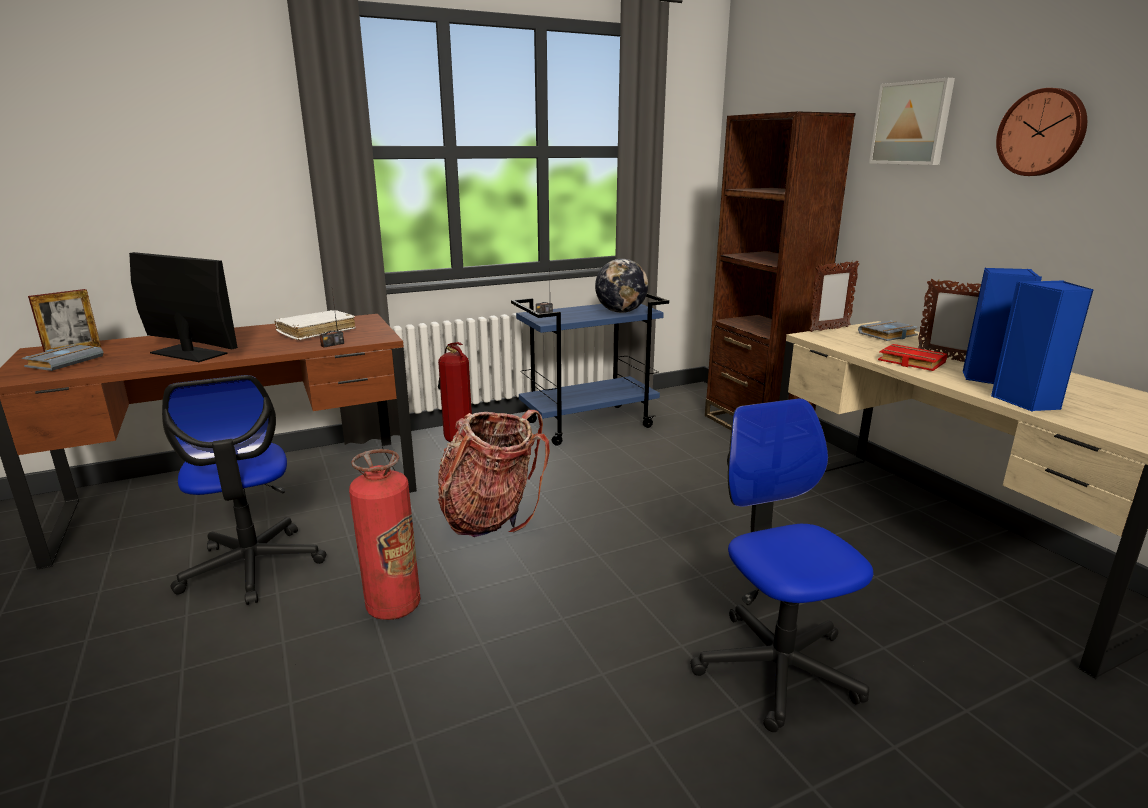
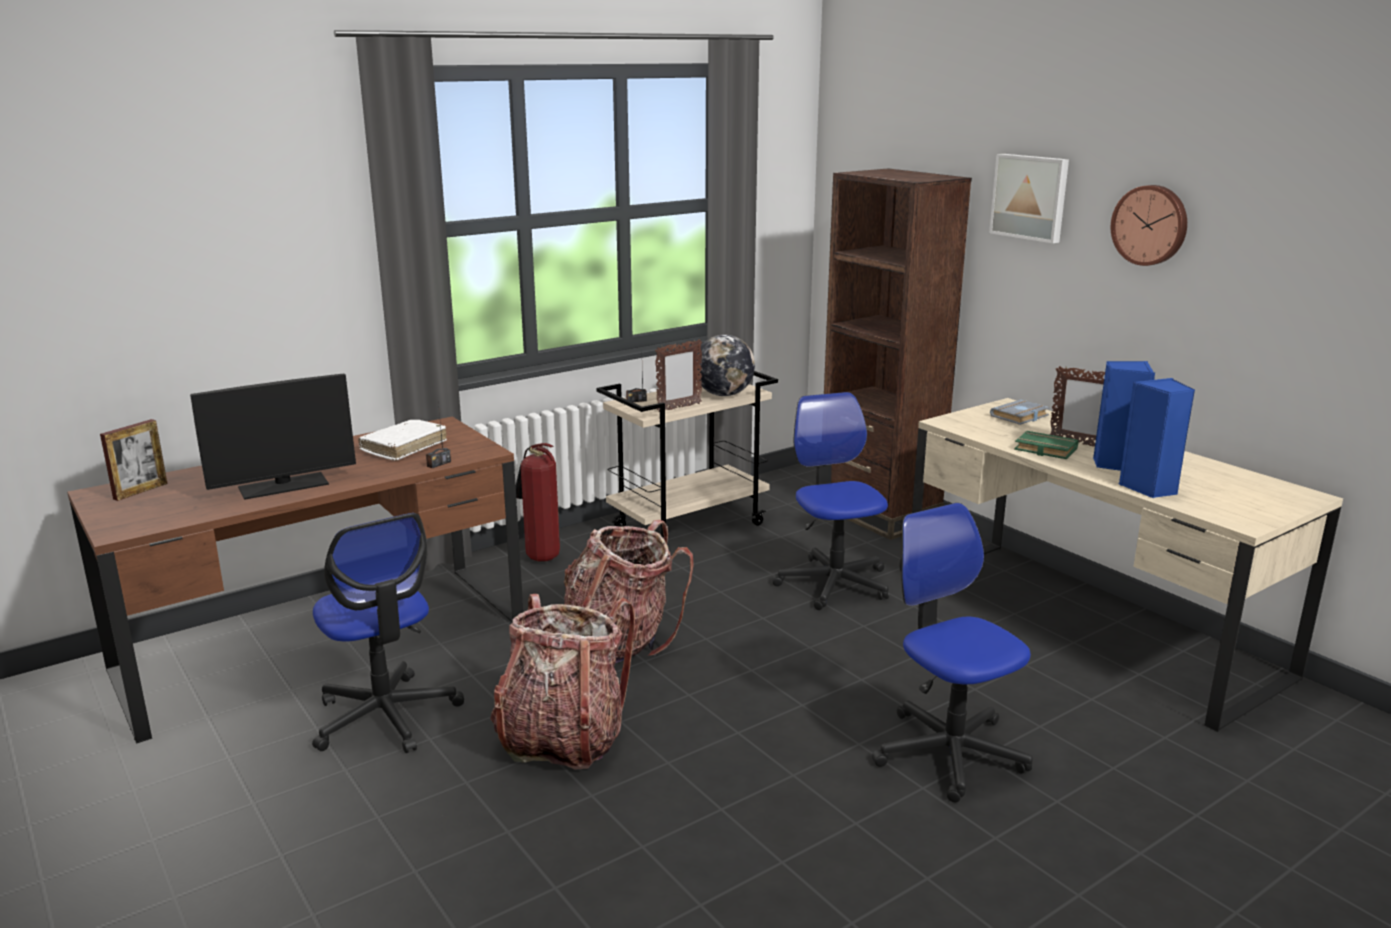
camera: 10 degrees left, 0 degrees up
grey book [22,344,104,371] -> none
monitor [129,252,238,362] -> monitor turned 135 degrees clockwise [190,374,356,500]
fire extinguisher [349,449,421,620] -> backpack [490,594,635,770]
blue cart [511,293,669,446] -> beige cart [596,371,778,538]
picture frame [809,261,860,332] -> picture frame moved to [655,339,702,412]
red book [878,344,947,371] -> green book [1014,431,1079,459]
none -> office chair [772,392,889,610]

